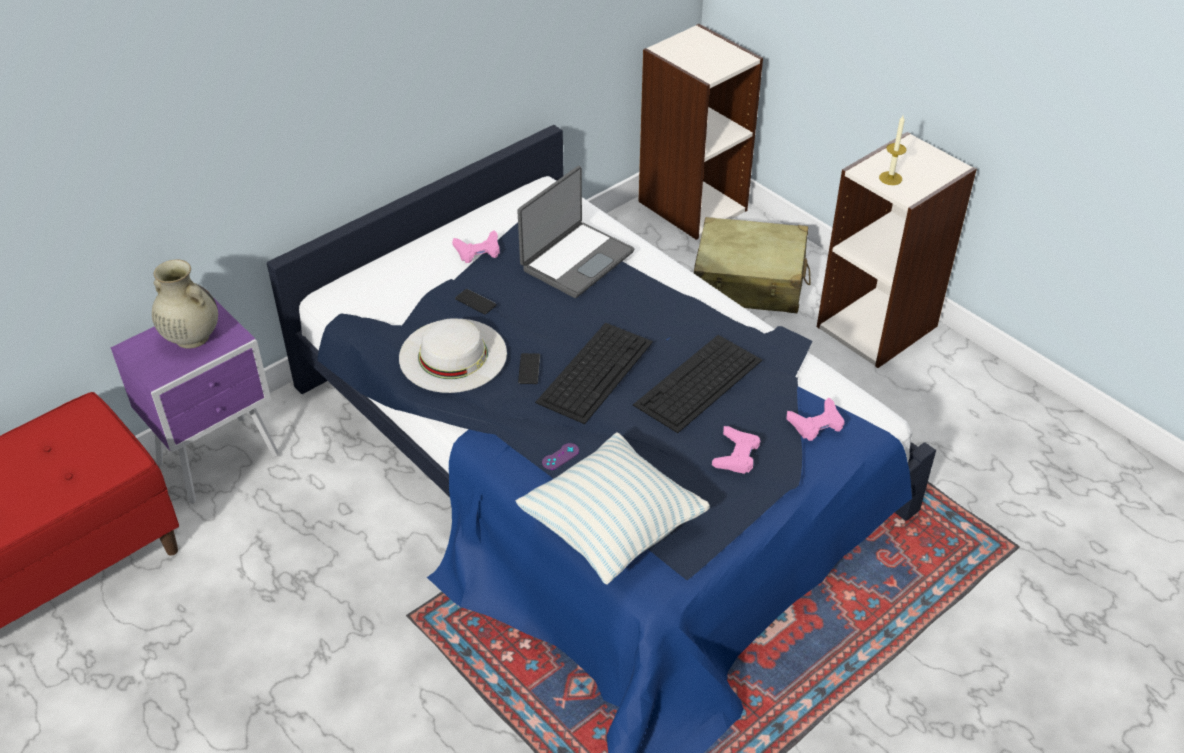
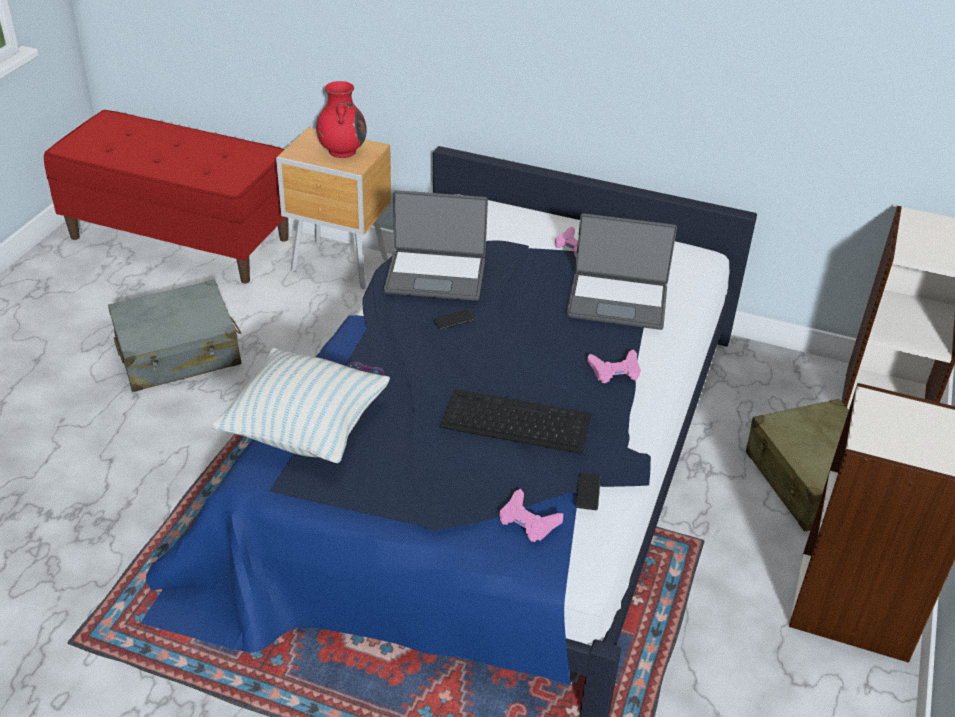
camera: 60 degrees right, 5 degrees down
purple nightstand [111,299,279,504] -> brown nightstand [276,127,391,289]
beige vase [152,259,218,349] -> red vase [316,81,367,158]
white hat [399,318,507,393] -> laptop [384,190,488,301]
phone [455,289,497,314] -> phone moved to [575,473,601,510]
keyboard [535,323,653,424] -> none
pink game controller [712,426,760,474] -> pink game controller moved to [587,350,641,383]
candle [879,115,907,185] -> none
none -> grey suitcase [108,280,242,392]

